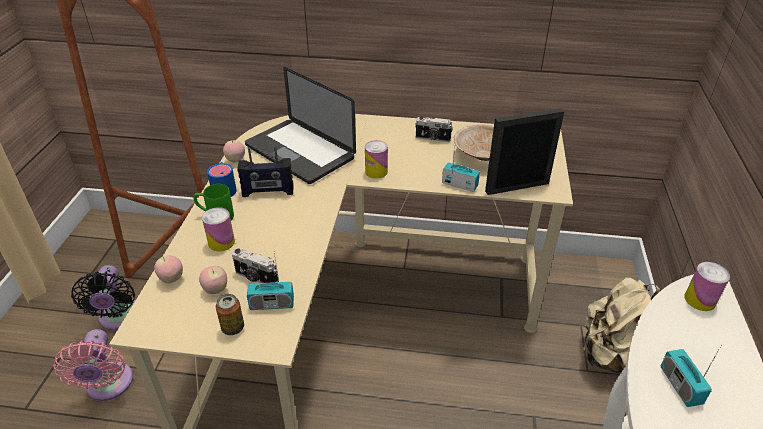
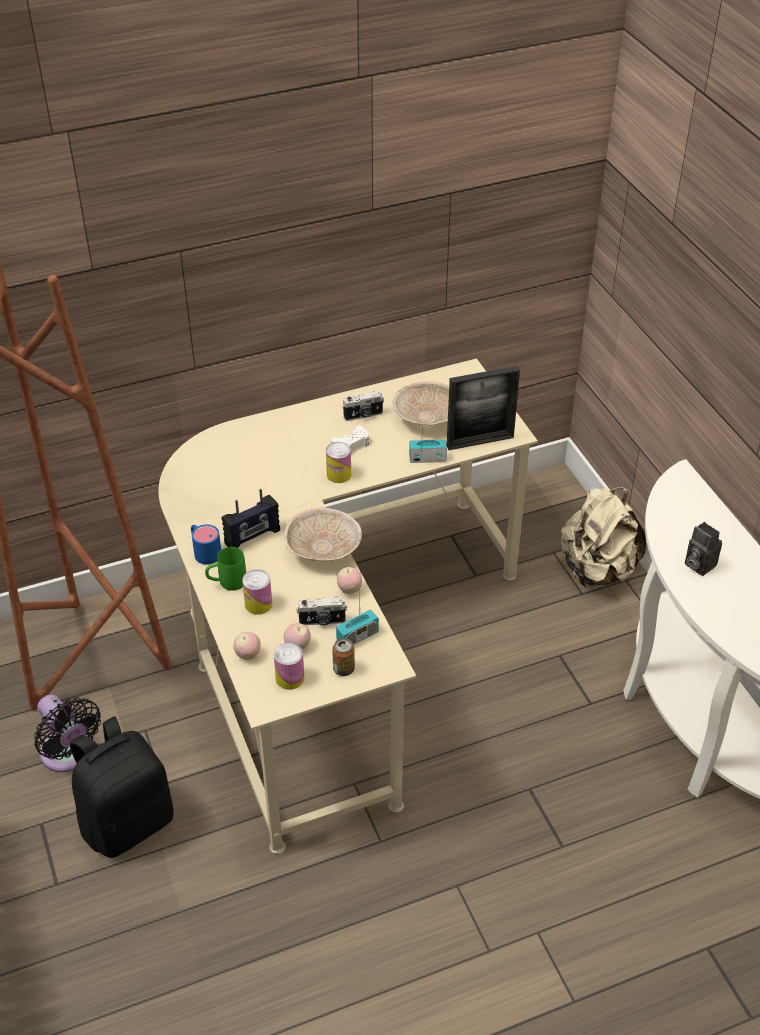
camera: 30 degrees left, 5 degrees up
pink fan [53,329,133,401] -> black backpack [70,716,174,858]
apple [223,140,245,162] -> apple moved to [337,567,362,594]
laptop [245,67,356,184] -> none
picture frame [485,108,564,195] -> picture frame turned 150 degrees counterclockwise [447,366,520,450]
radio [661,344,722,407] -> camera [685,522,722,576]
can [684,262,730,311] -> can moved to [274,642,305,690]
none -> beige bowl [284,508,362,561]
none -> white game controller [331,425,369,451]

